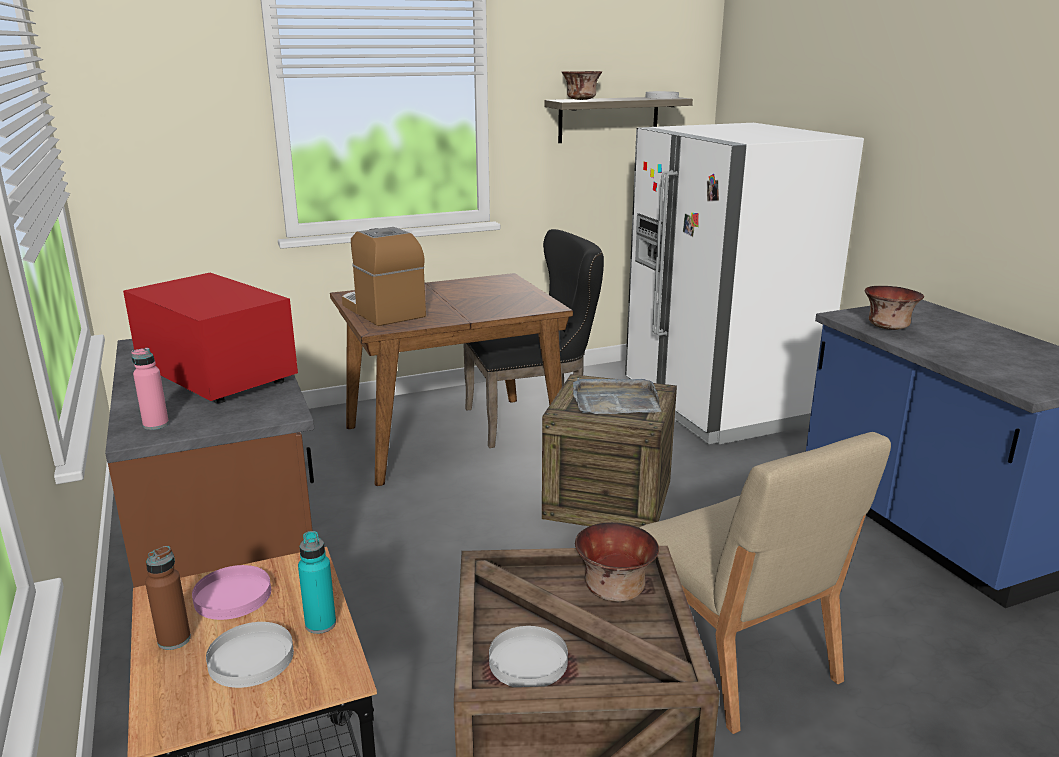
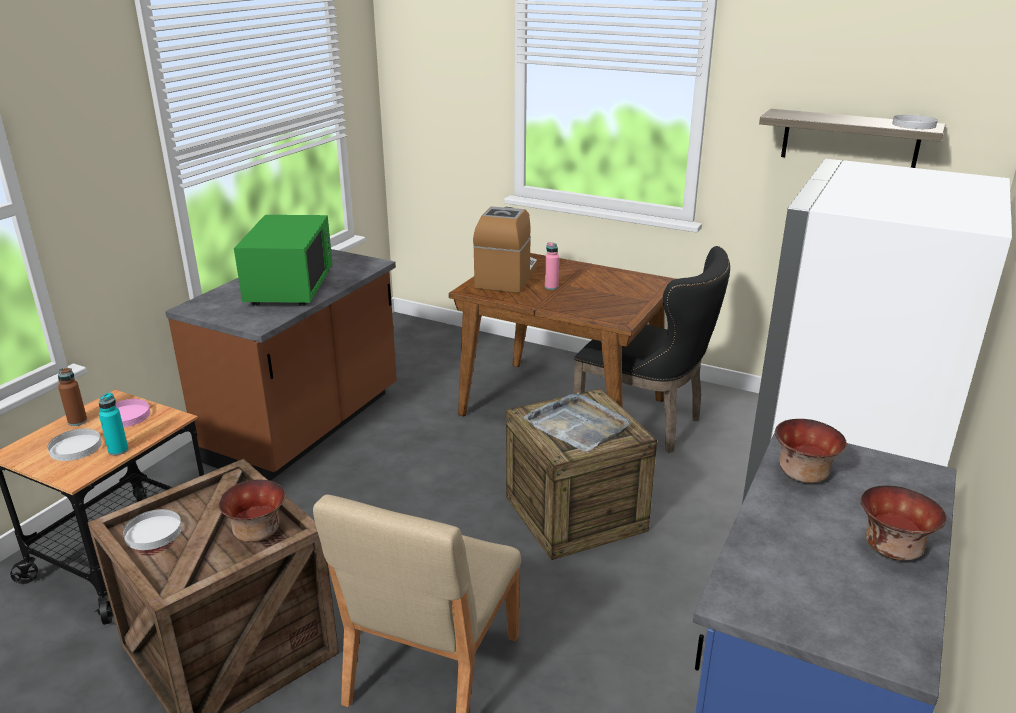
camera: 50 degrees right, 5 degrees up
red microwave [123,273,298,403] -> green microwave [234,215,333,306]
pink bottle [131,348,169,430] -> pink bottle moved to [545,242,559,290]
bowl [562,71,602,100] -> bowl moved to [860,485,947,561]

